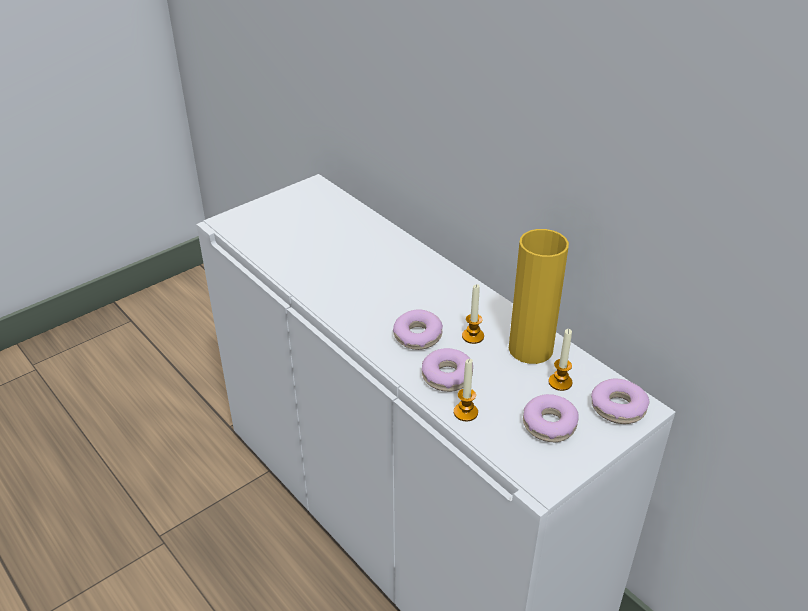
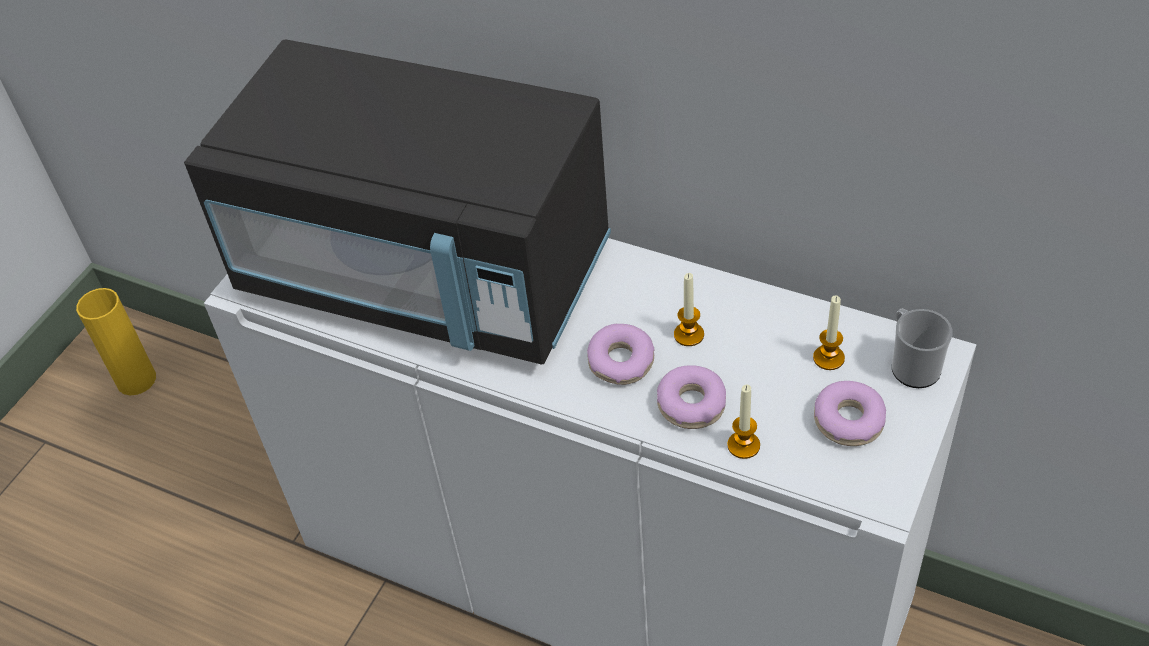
camera: 20 degrees left, 10 degrees up
yellow vase [509,229,569,364] -> yellow vase moved to [76,288,156,395]
donut [591,379,650,424] -> mug [892,309,953,388]
none -> black microwave [184,40,611,365]

